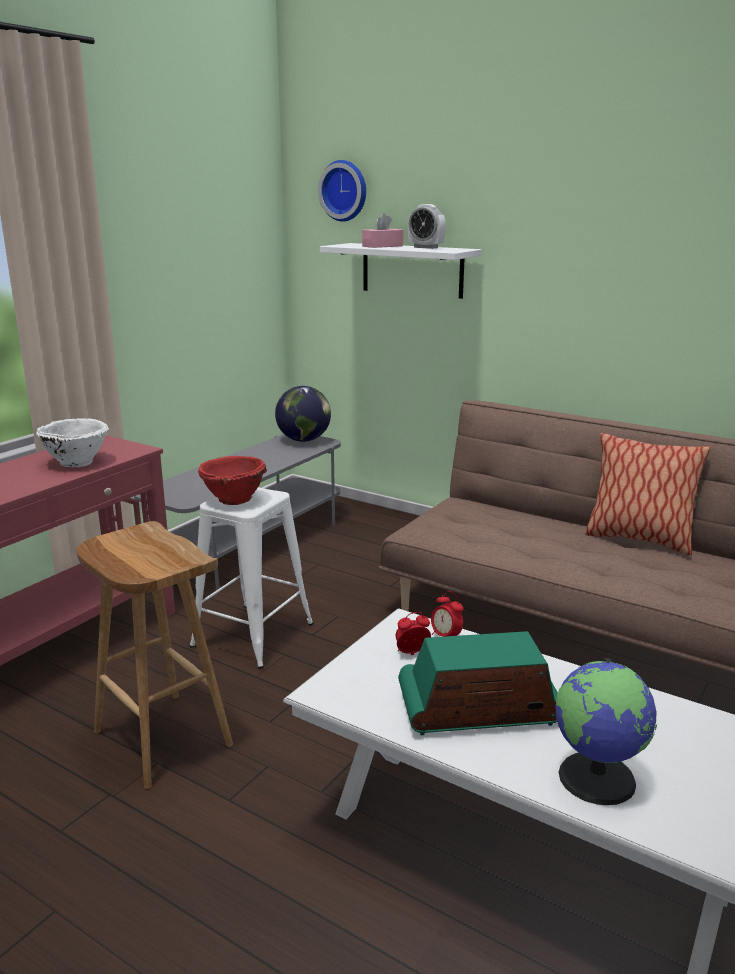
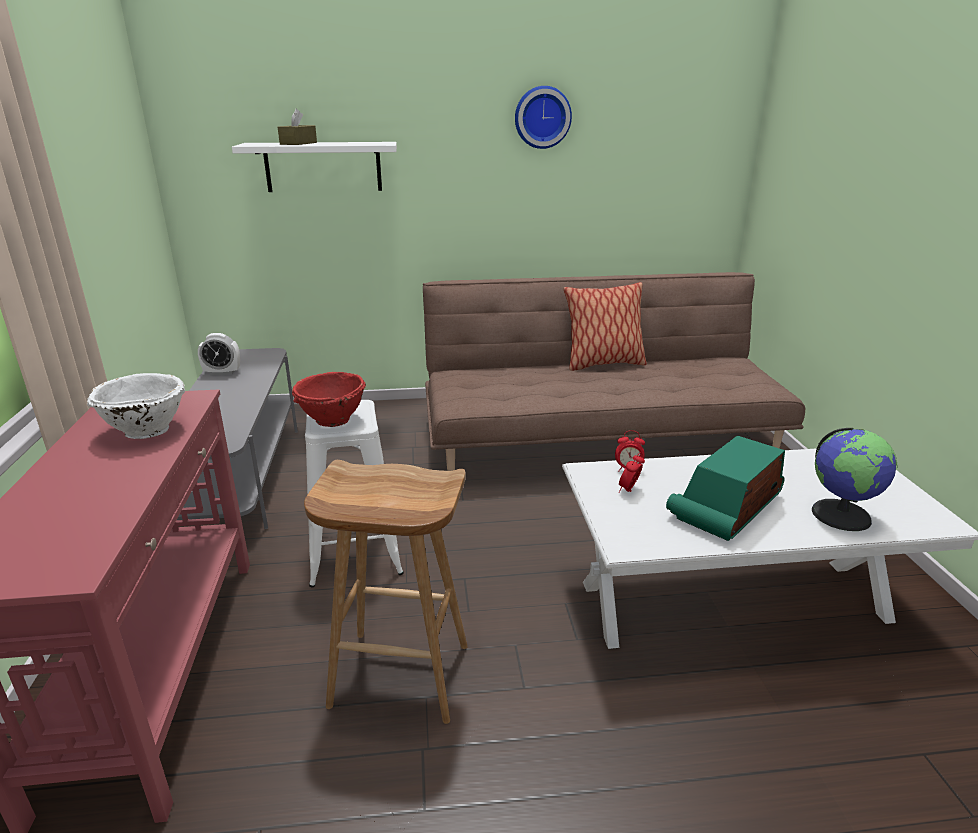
camera: 40 degrees left, 5 degrees up
globe [275,386,331,442] -> none
wall clock [318,160,366,222] -> wall clock moved to [515,86,572,149]
pink tissue box [362,213,403,248] -> brown tissue box [278,109,317,145]
alarm clock [408,204,446,249] -> alarm clock moved to [198,333,240,376]

